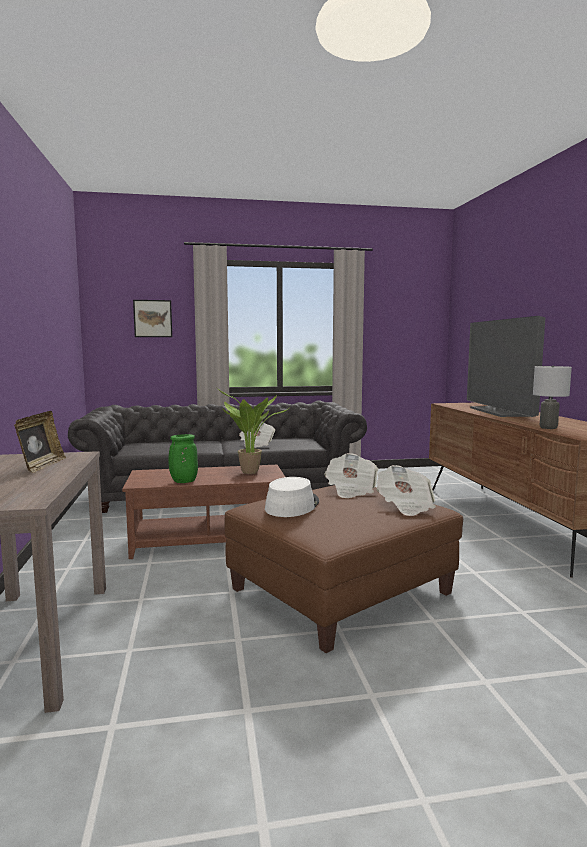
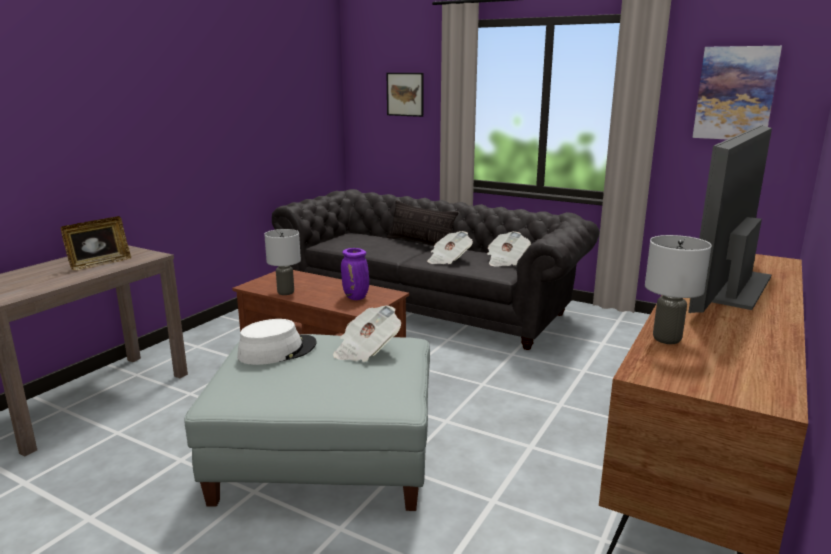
camera: 40 degrees right, 10 degrees up
green vase [169,434,198,483] -> white table lamp [264,229,301,295]
potted plant [216,387,288,474] -> purple vase [341,248,369,300]
brown ottoman [225,485,463,653] -> grey ottoman [184,334,430,511]
newspaper [377,465,436,516] -> newspaper moved to [487,231,531,267]
none -> pillow [387,200,458,246]
none -> picture [692,46,782,140]

